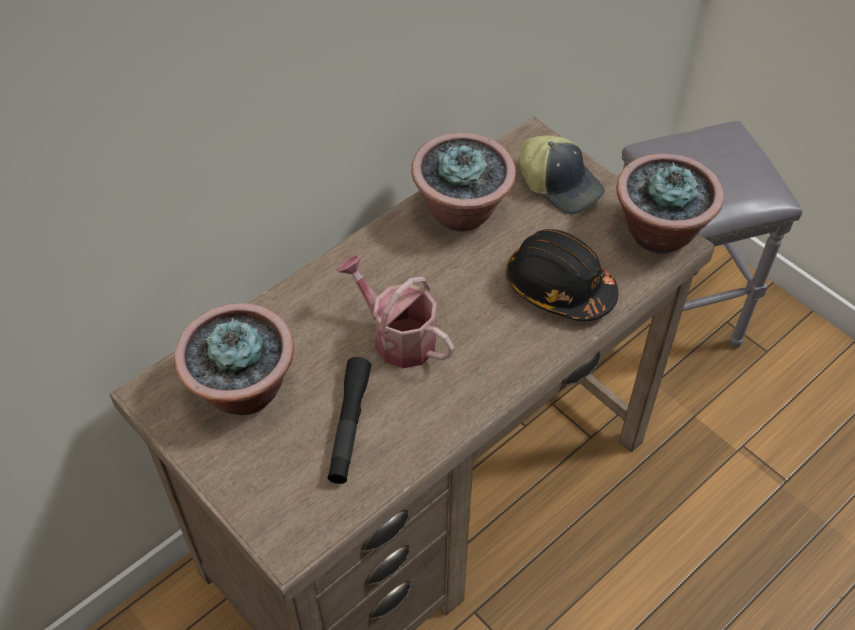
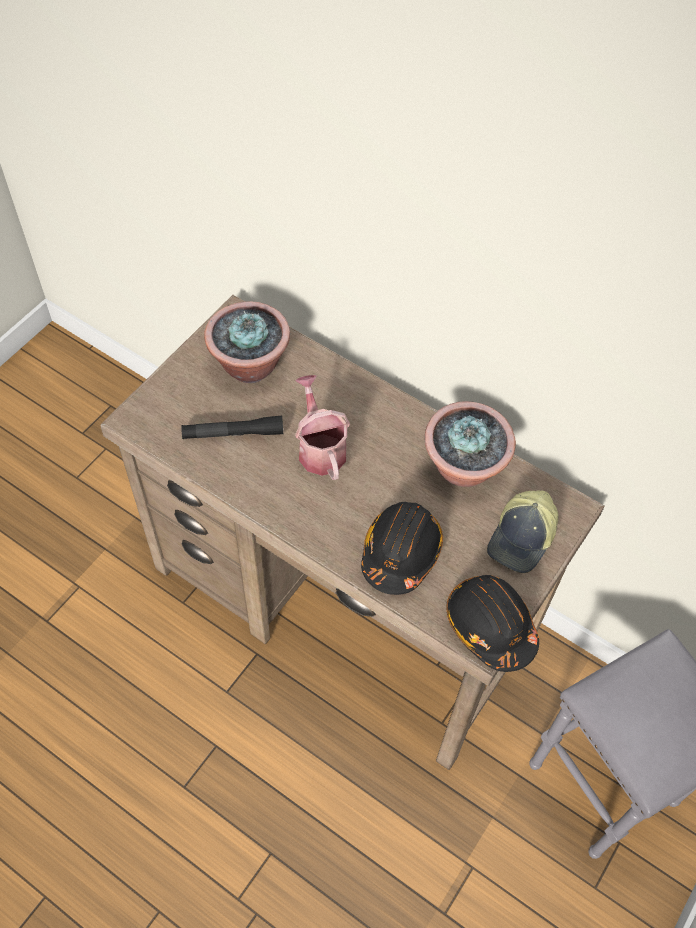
camera: 75 degrees right, 5 degrees up
watering can [337,255,454,368] -> watering can turned 45 degrees counterclockwise [295,375,350,480]
potted plant [616,154,724,254] -> black hard hat [447,575,539,672]

